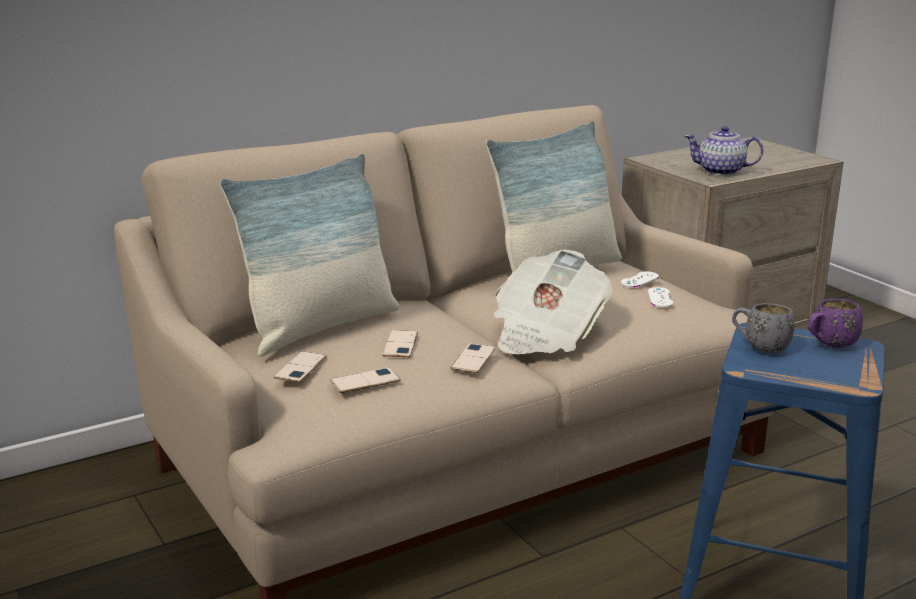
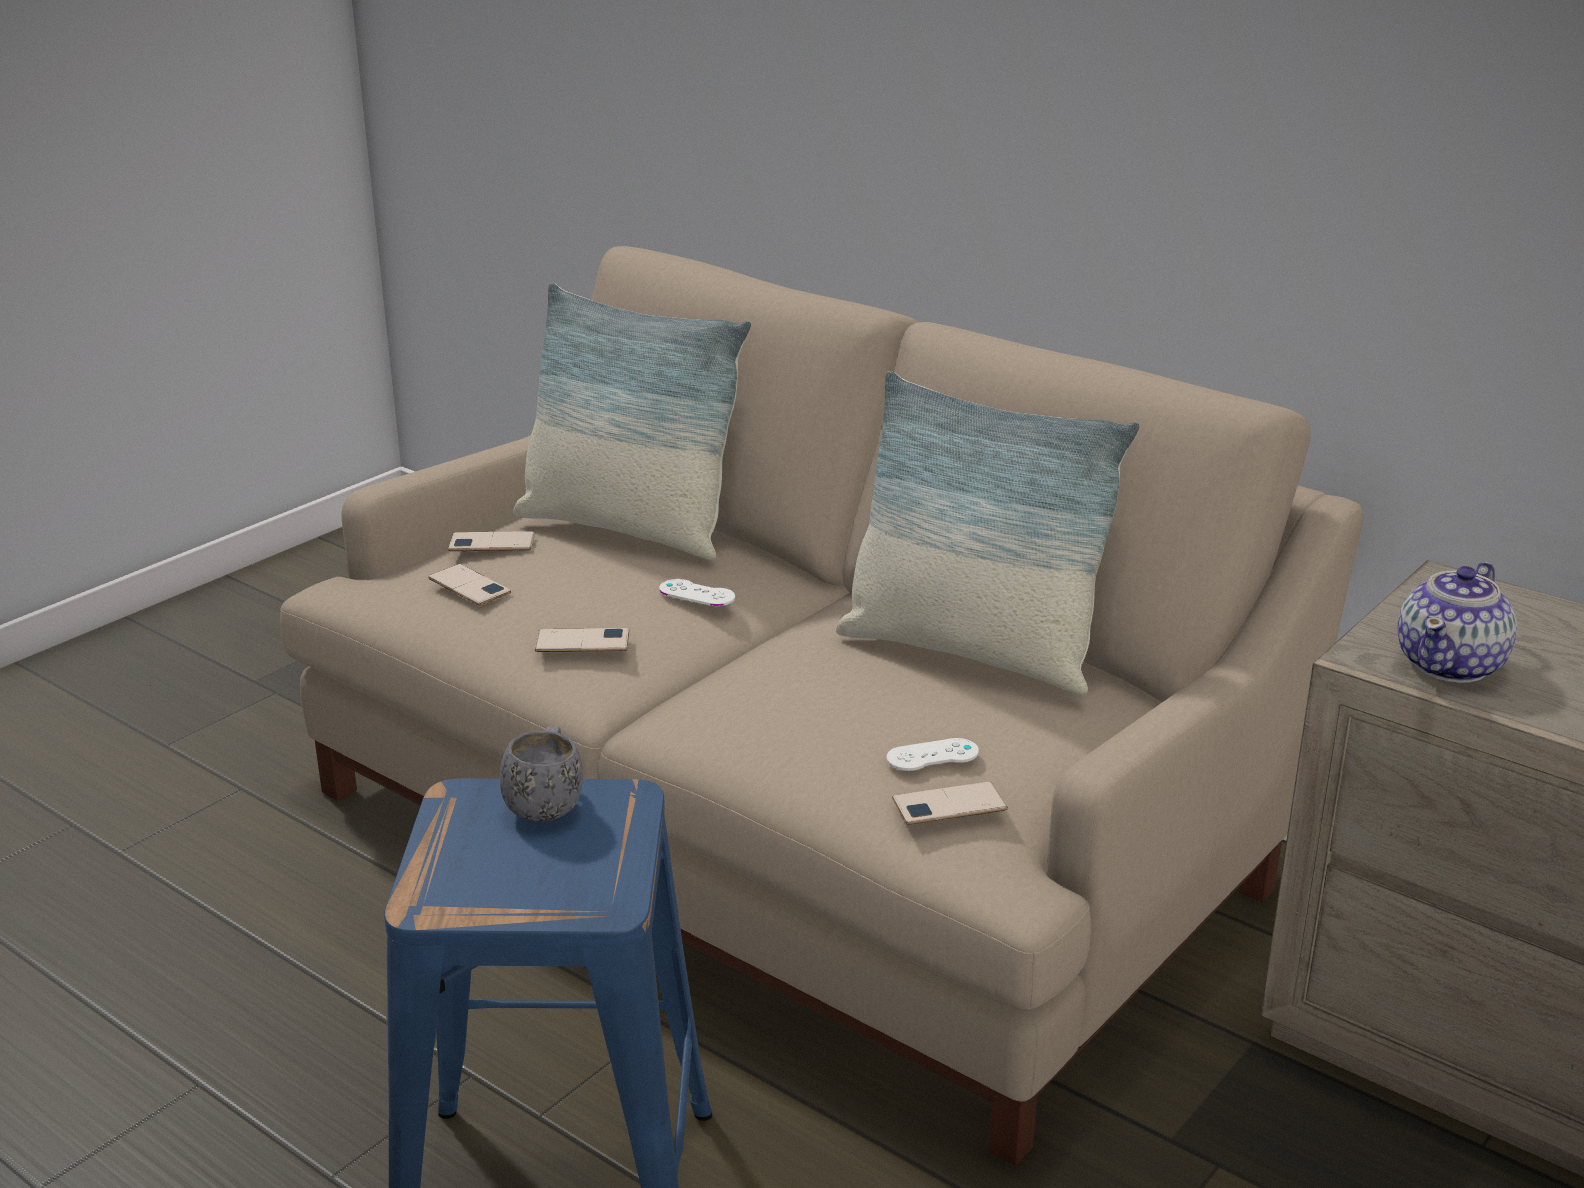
camera: 70 degrees right, 5 degrees up
phone [382,330,418,357] -> phone moved to [892,782,1008,825]
newspaper [494,249,612,354] -> none
white game controller [621,271,659,287] -> white game controller moved to [659,579,735,606]
teapot [685,126,763,176] -> teapot turned 135 degrees counterclockwise [1398,562,1517,683]
purple mug [807,299,863,348] -> none

